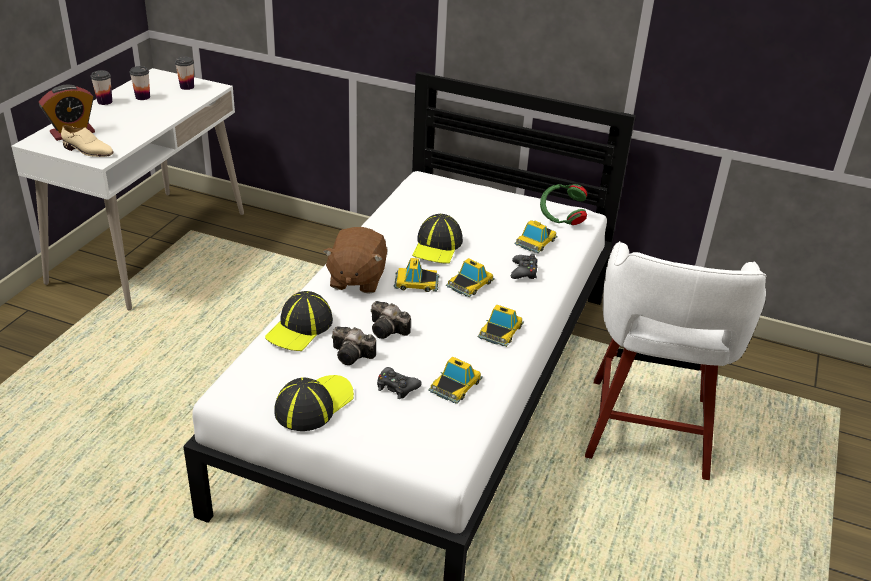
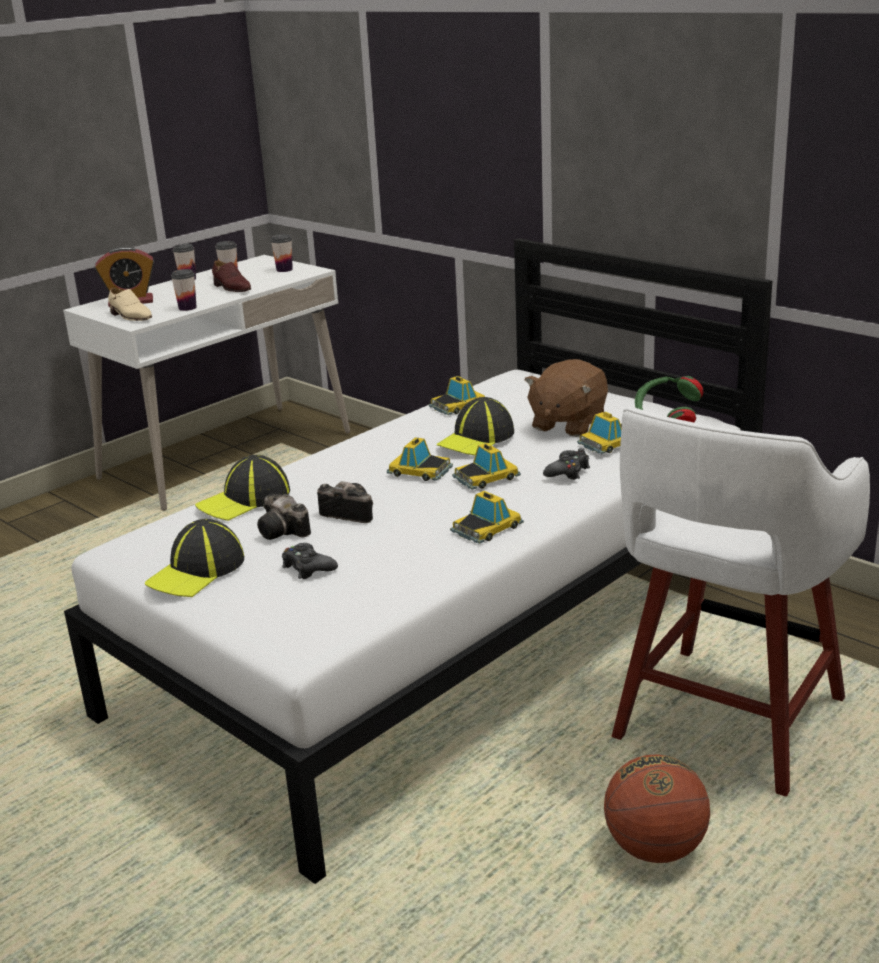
camera: 25 degrees right, 10 degrees down
cap [274,375,354,431] -> cap turned 150 degrees clockwise [145,519,244,597]
brown plush toy [323,227,387,294] -> brown plush toy moved to [524,359,608,437]
camera [371,301,411,339] -> camera turned 150 degrees clockwise [317,481,373,523]
toy car [428,356,483,404] -> toy car moved to [429,376,485,415]
none -> cup [171,269,197,311]
none -> brown shoe [212,260,251,292]
none -> basketball [604,755,710,863]

